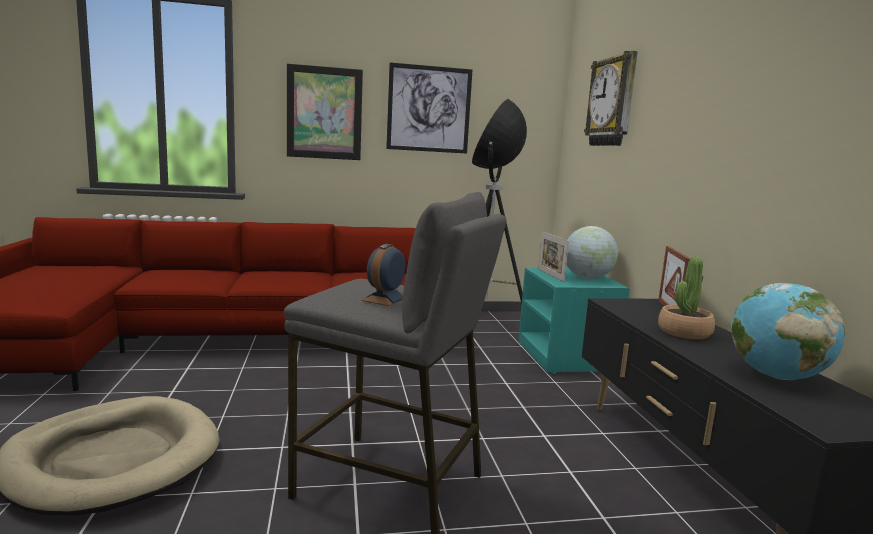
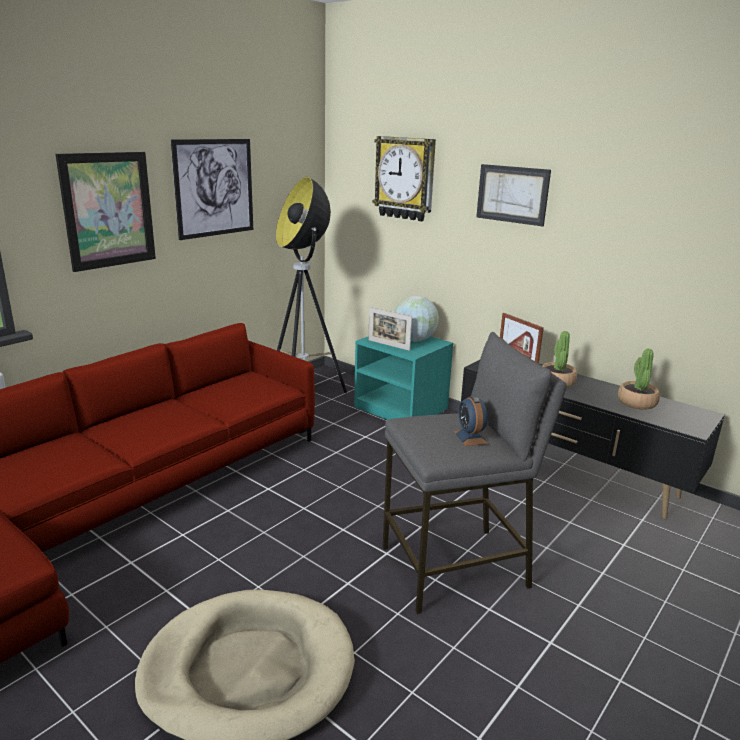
camera: 40 degrees left, 10 degrees up
globe [731,283,845,380] -> potted plant [618,349,660,410]
none -> picture [476,164,551,226]

